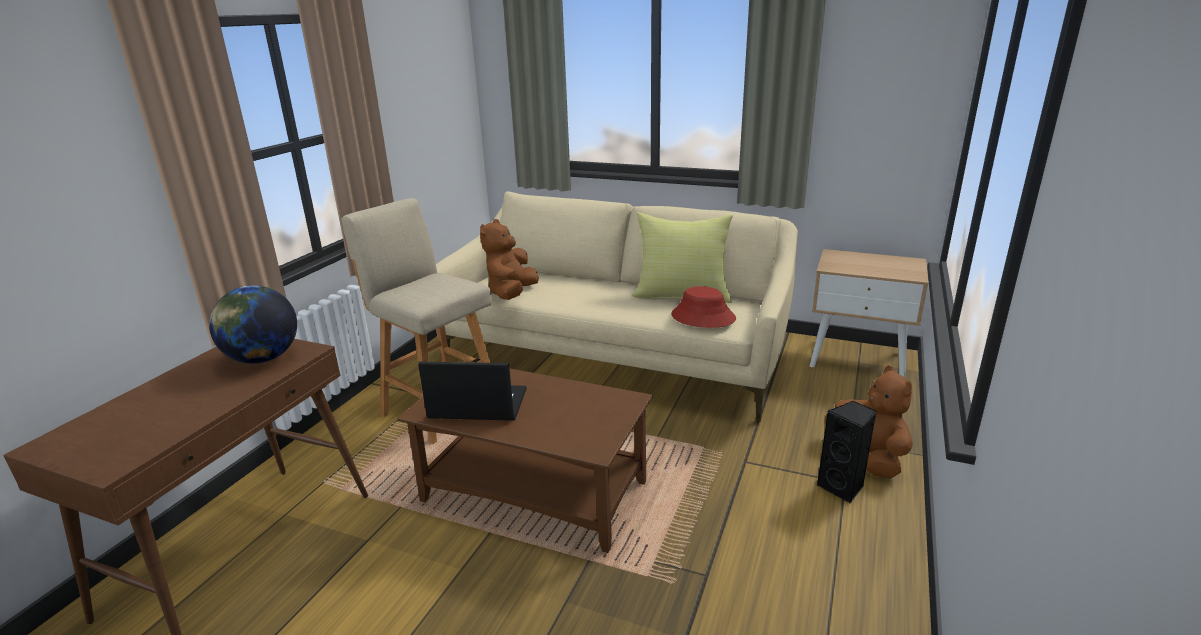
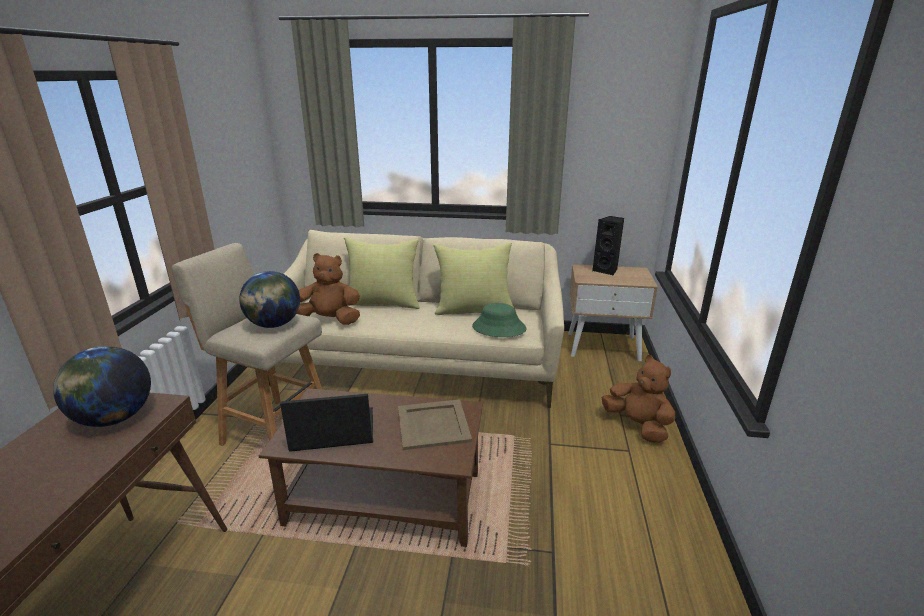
camera: 15 degrees left, 0 degrees up
brown plush toy [480,219,539,300] -> brown plush toy turned 90 degrees clockwise [296,253,360,325]
red hat [671,286,736,328] -> green hat [472,303,526,337]
black speaker [817,401,876,503] -> black speaker moved to [592,216,624,275]
none -> globe [239,271,300,328]
none -> yellow pillow [344,237,420,309]
none -> beige tray [398,399,472,450]

